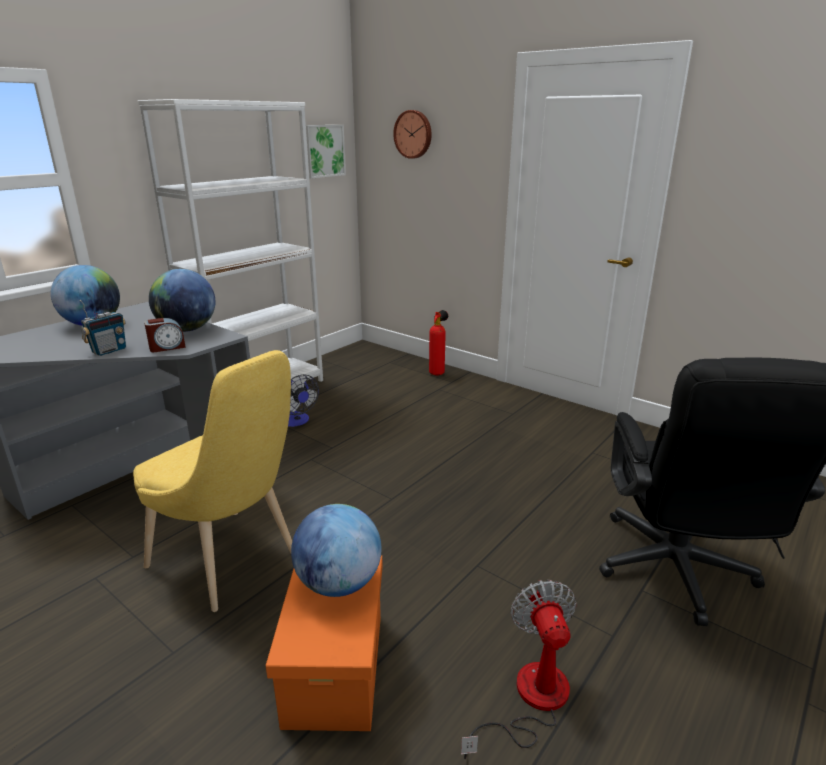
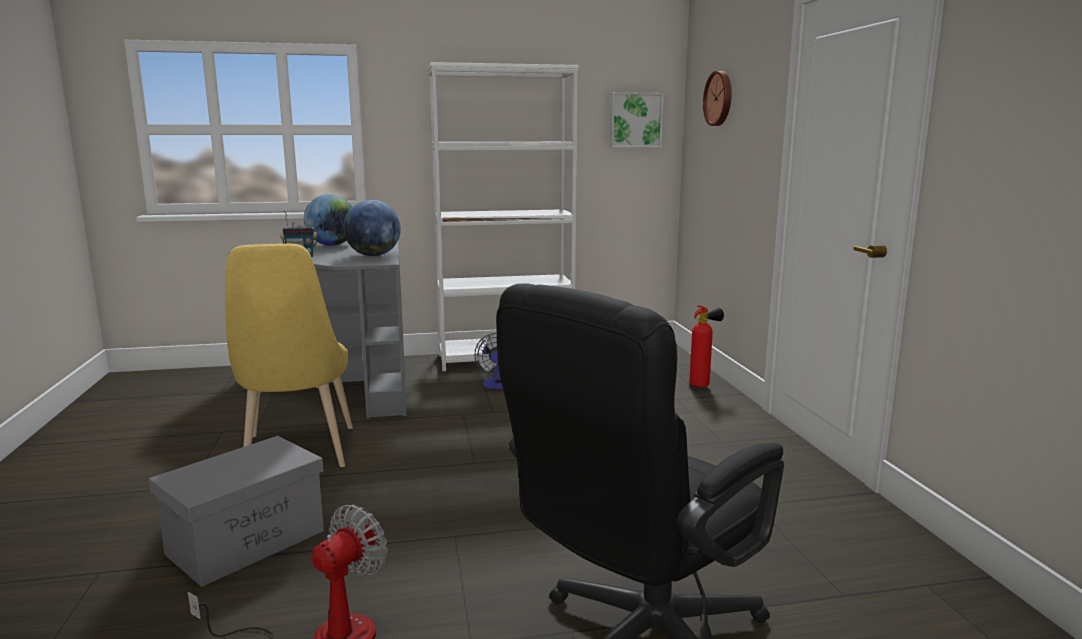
camera: 40 degrees right, 10 degrees down
alarm clock [144,318,186,352] -> none
orange storage box [266,555,383,731] -> grey storage box [149,436,324,587]
globe [291,504,381,597] -> none

